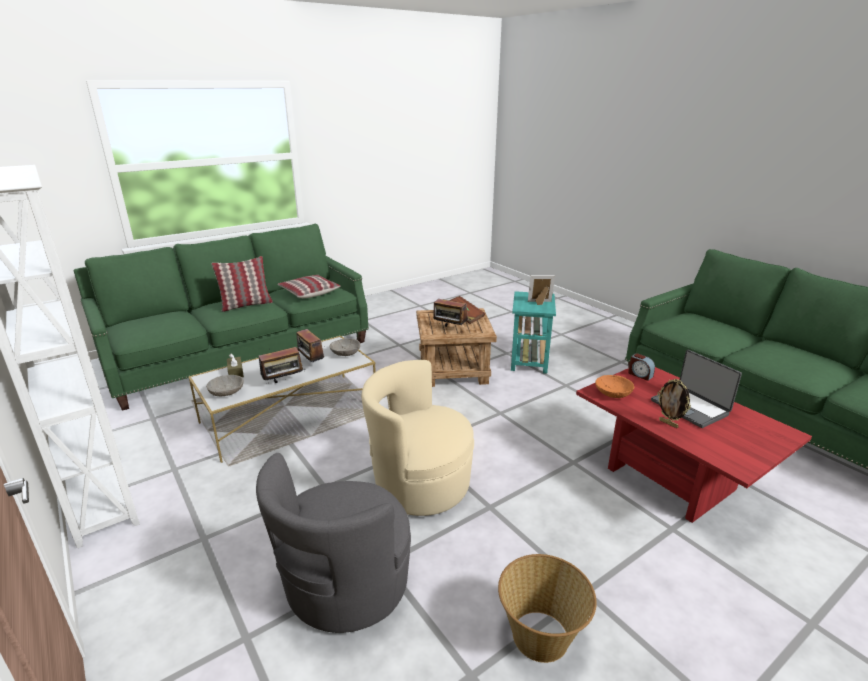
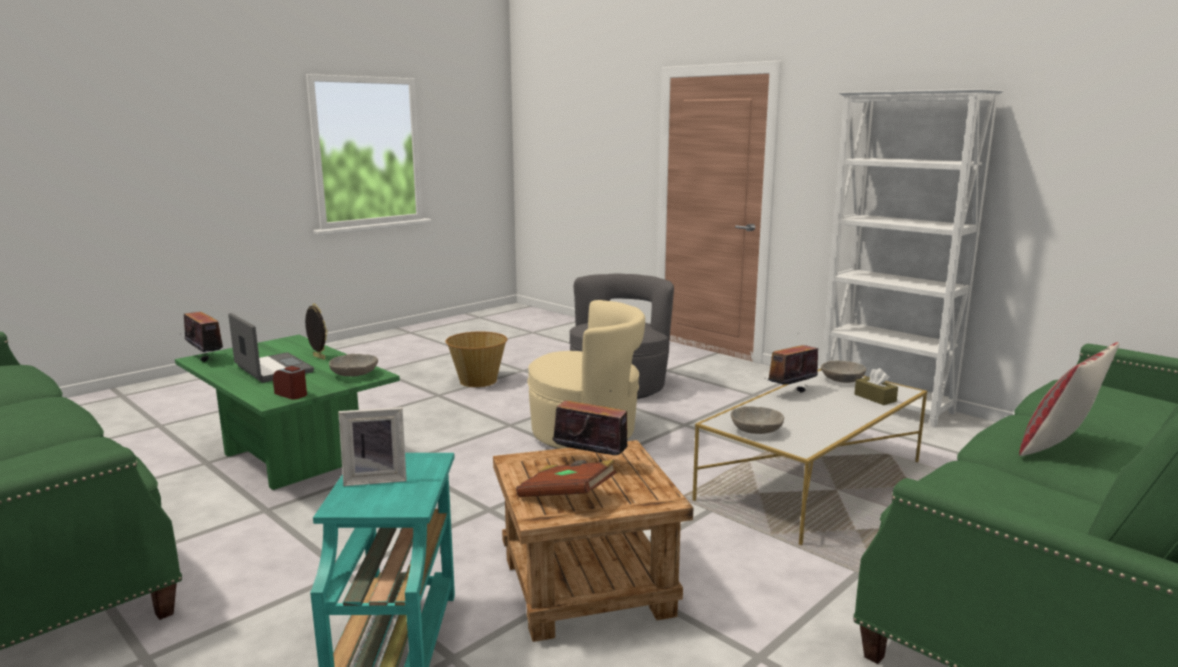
camera: 170 degrees right, 10 degrees down
pillow [277,275,340,298] -> none
radio [296,329,324,363] -> radio moved to [180,306,228,362]
red coffee table [576,367,812,523] -> green coffee table [175,335,400,490]
orange bowl [595,375,635,398] -> grey bowl [329,354,378,377]

